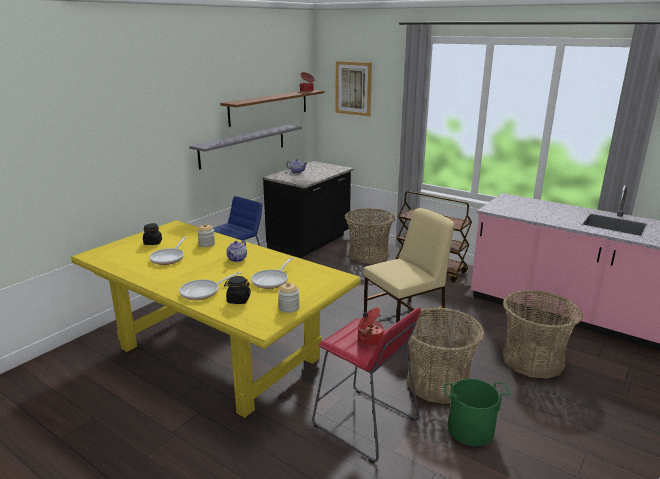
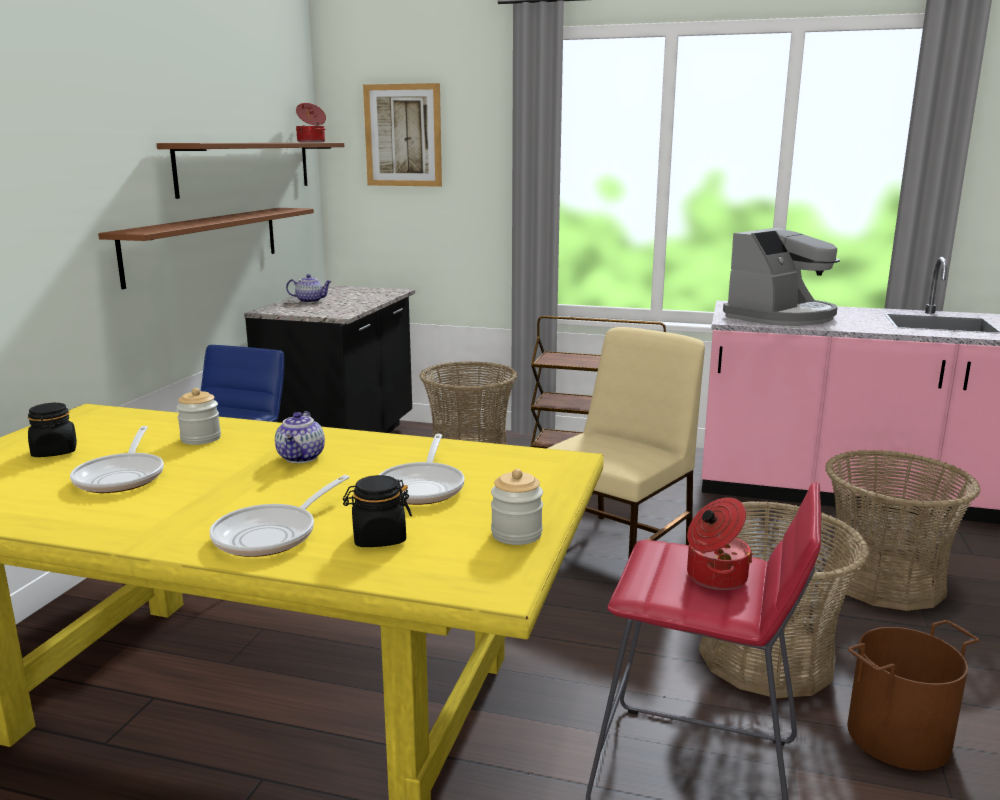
camera: 20 degrees left, 5 degrees down
grey shelf [189,125,302,170] -> brown shelf [98,208,314,289]
green bucket [443,379,511,446] -> brown bucket [847,620,979,770]
none -> coffee machine [723,227,840,326]

